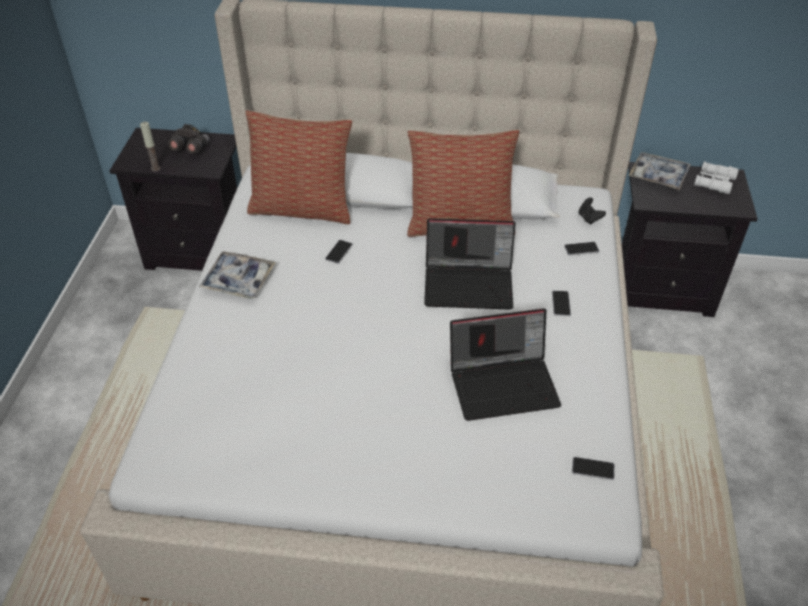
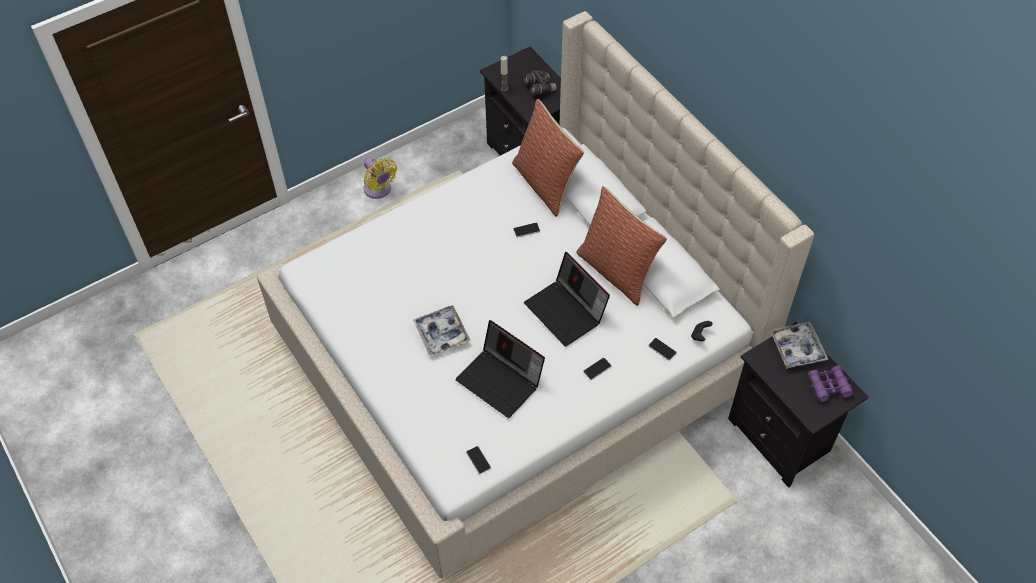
camera: 50 degrees right, 10 degrees up
tray [199,251,276,299] -> tray moved to [413,305,470,355]
white binoculars [694,161,739,194] -> purple binoculars [808,366,853,402]
none -> yellow fan [363,157,397,199]

